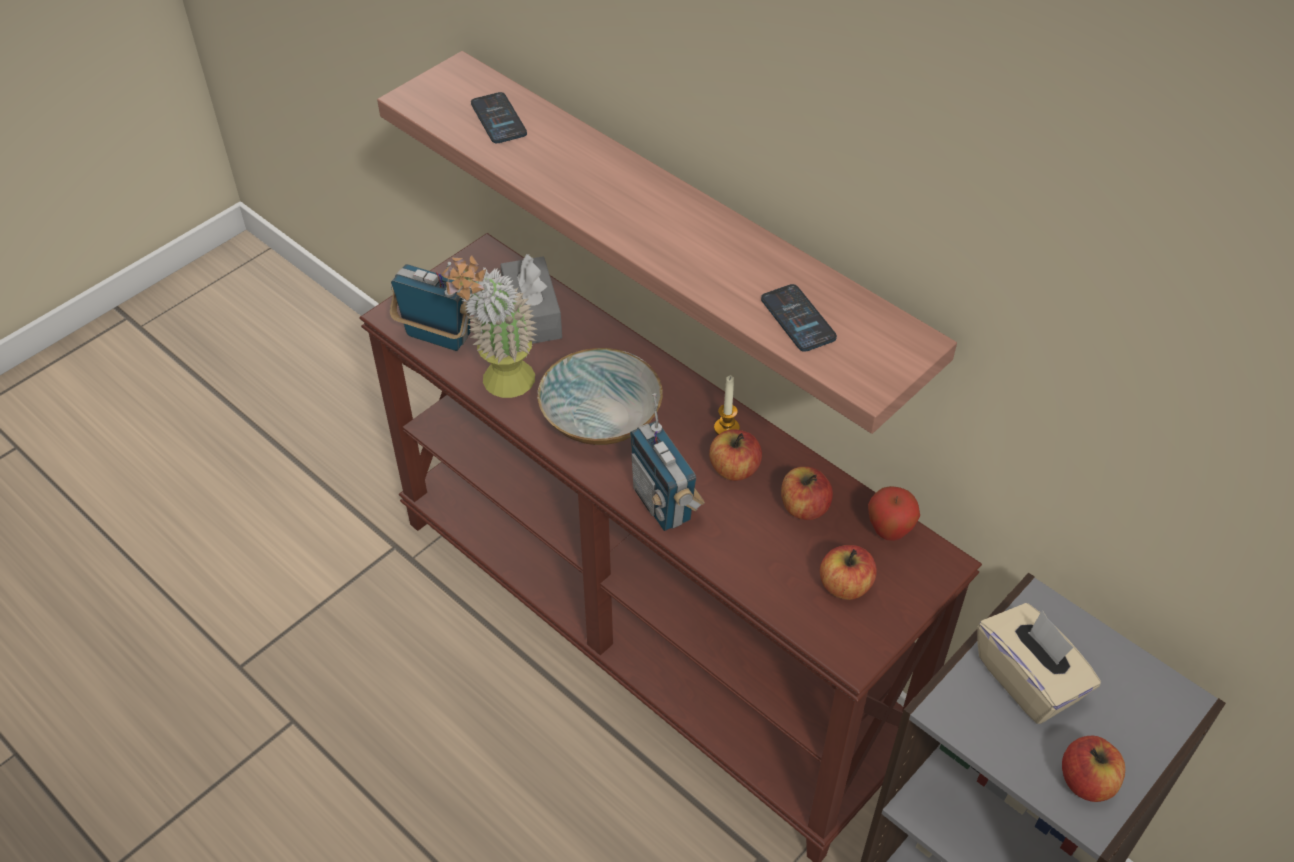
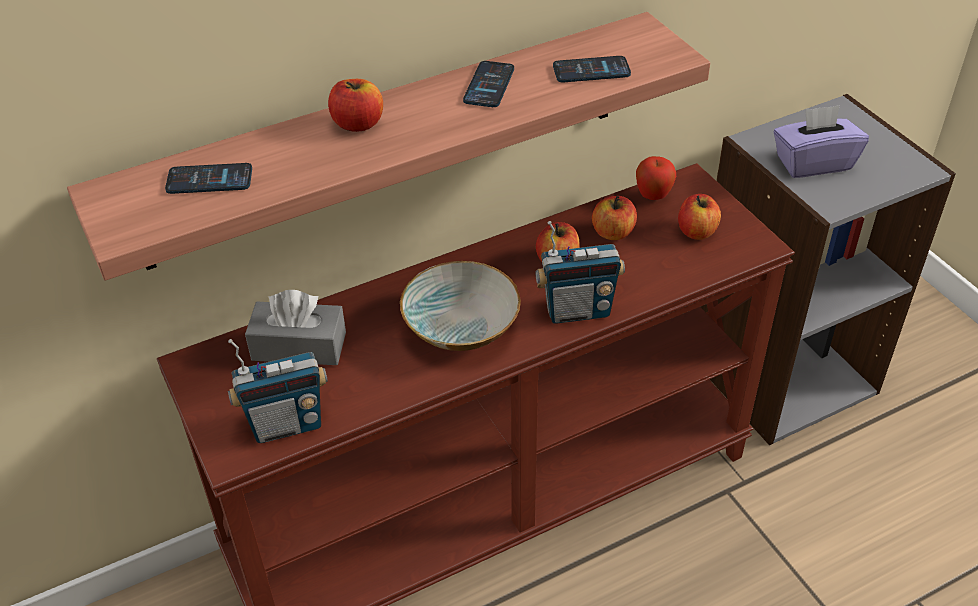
camera: 70 degrees left, 5 degrees down
radio [390,262,472,351] -> radio turned 150 degrees counterclockwise [228,339,328,443]
potted plant [441,255,537,398] -> none
candle [714,376,740,435] -> none
beige tissue box [978,603,1101,724] -> purple tissue box [774,105,869,178]
apple [1062,736,1125,802] -> apple moved to [328,79,383,132]
none -> phone [463,61,514,107]

